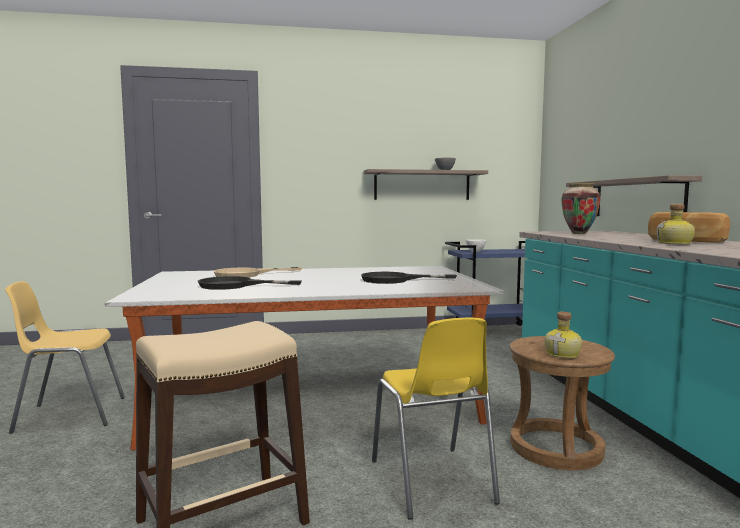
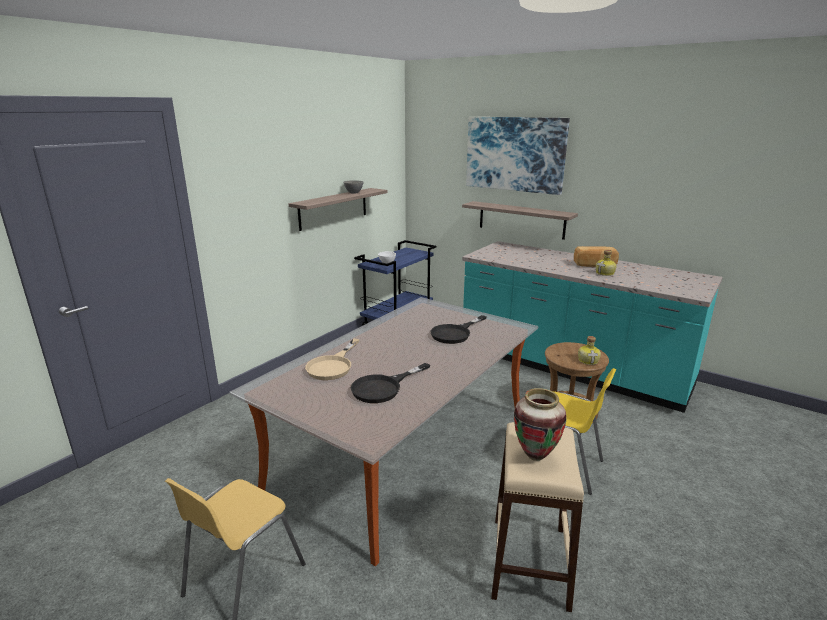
camera: 45 degrees left, 15 degrees up
vase [562,183,601,234] -> vase moved to [514,388,567,461]
none -> picture [466,117,570,195]

